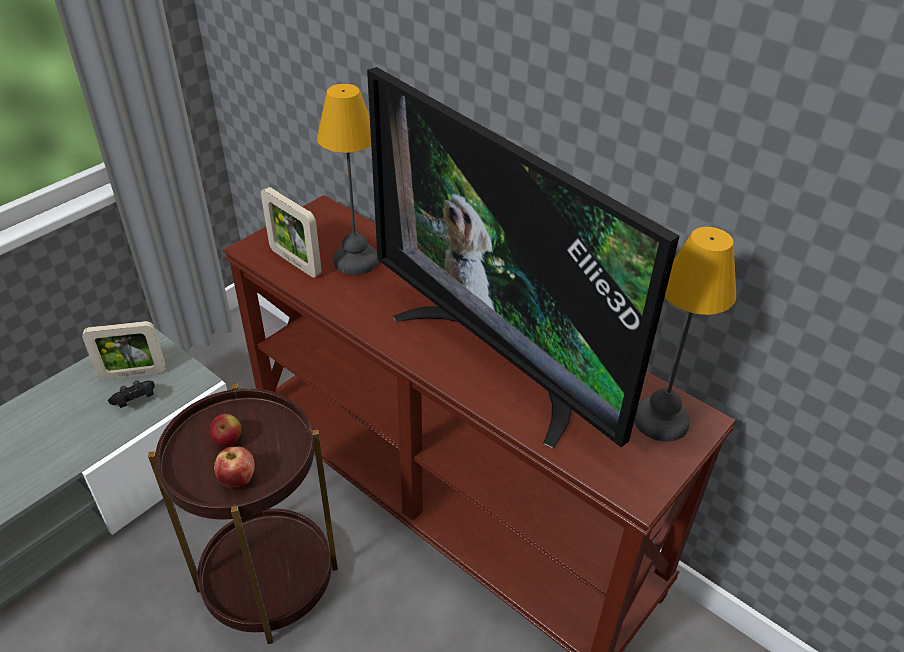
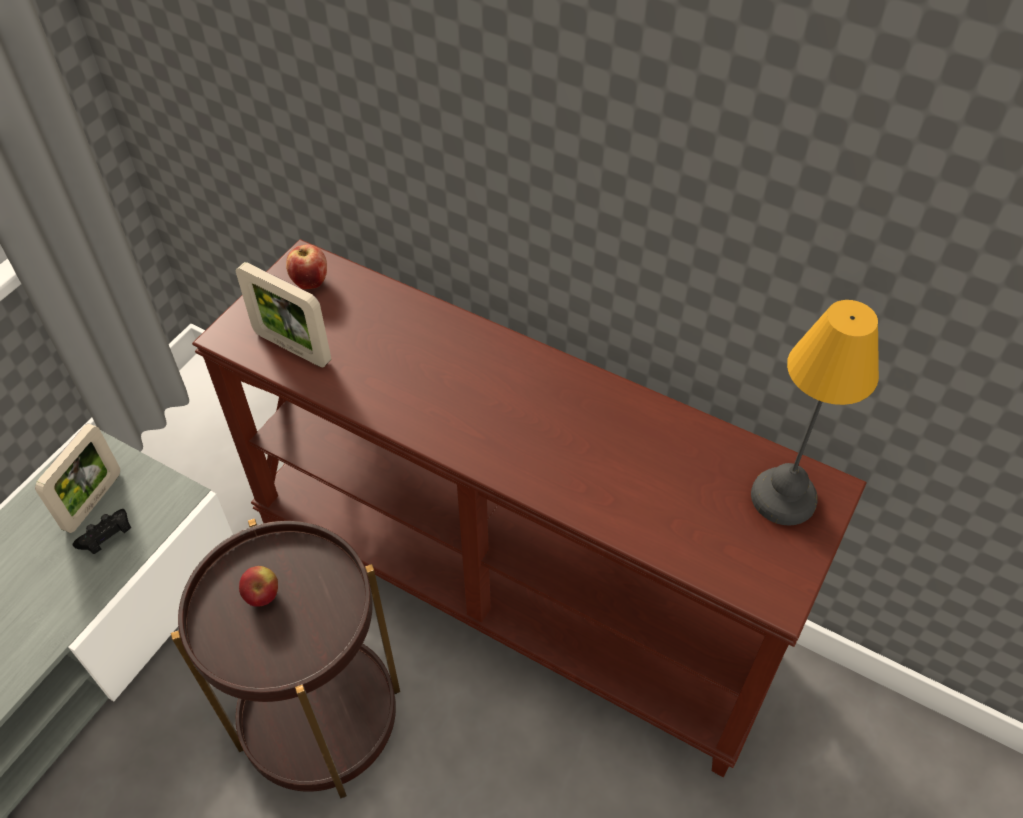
camera: 10 degrees left, 10 degrees up
picture frame [82,321,165,380] -> picture frame turned 45 degrees counterclockwise [35,424,120,533]
apple [214,447,255,489] -> apple moved to [286,244,327,289]
table lamp [317,84,379,275] -> none
television [367,67,679,448] -> none

